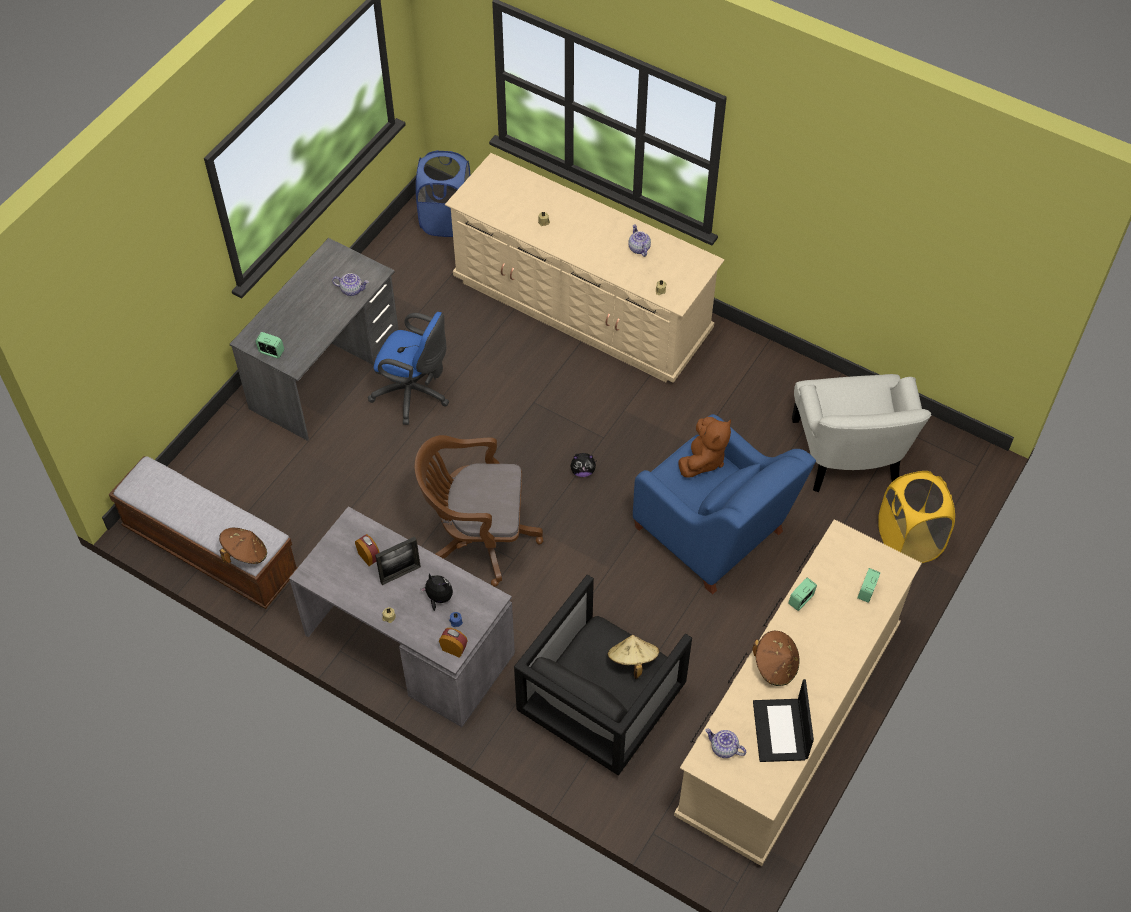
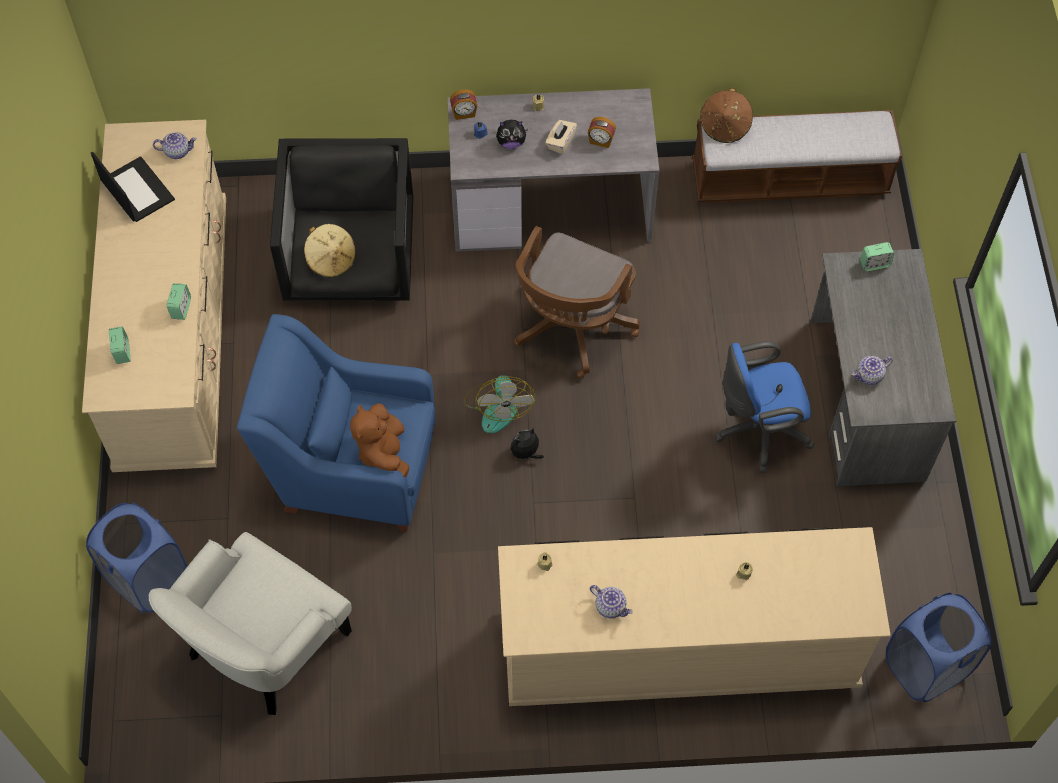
camera: 145 degrees right, 5 degrees up
picture frame [375,536,421,585] -> beige tissue box [545,120,577,154]
brown office chair [415,435,543,587] -> brown office chair turned 150 degrees clockwise [514,226,640,378]
brown hat [752,631,800,686] -> none
white armchair [792,374,932,492] -> white armchair turned 105 degrees counterclockwise [149,532,352,715]
yellow laundry basket [878,471,955,563] -> blue laundry basket [86,503,187,613]
none -> fan [463,375,535,433]

